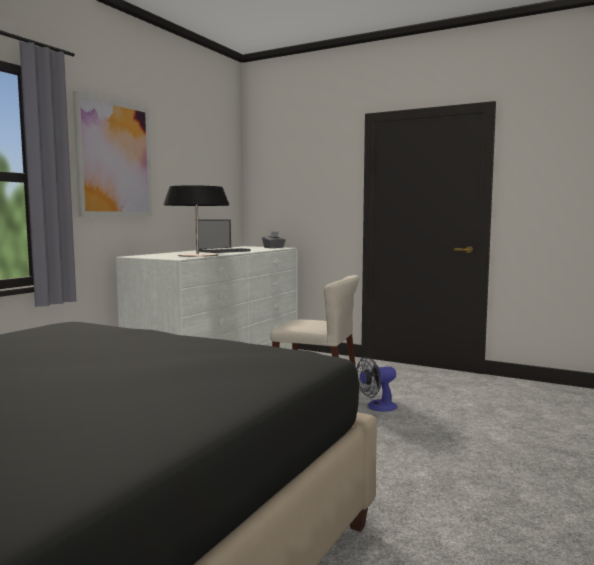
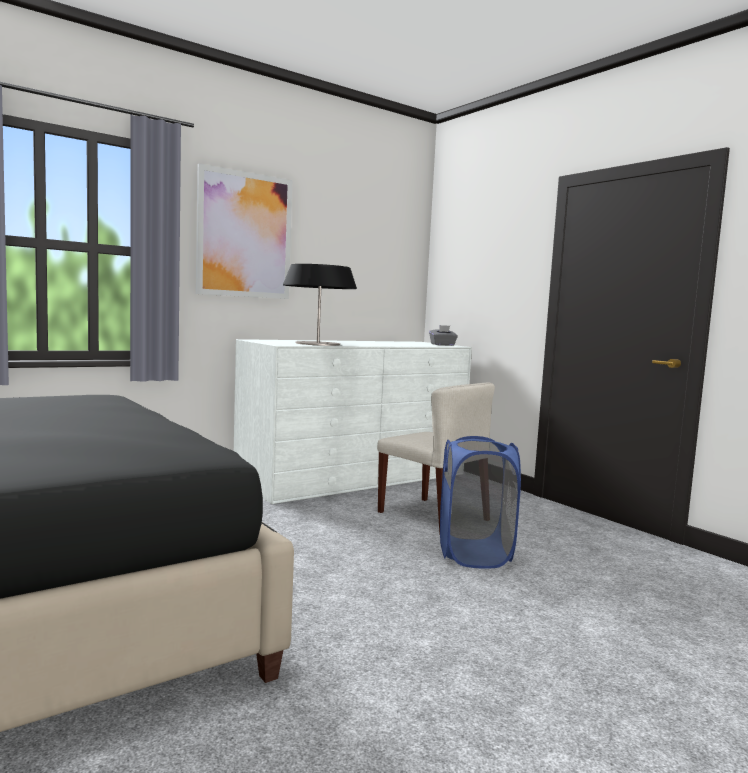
camera: 25 degrees right, 0 degrees up
laptop [198,219,250,253] -> none
fan [356,357,398,412] -> blue laundry basket [440,436,521,569]

